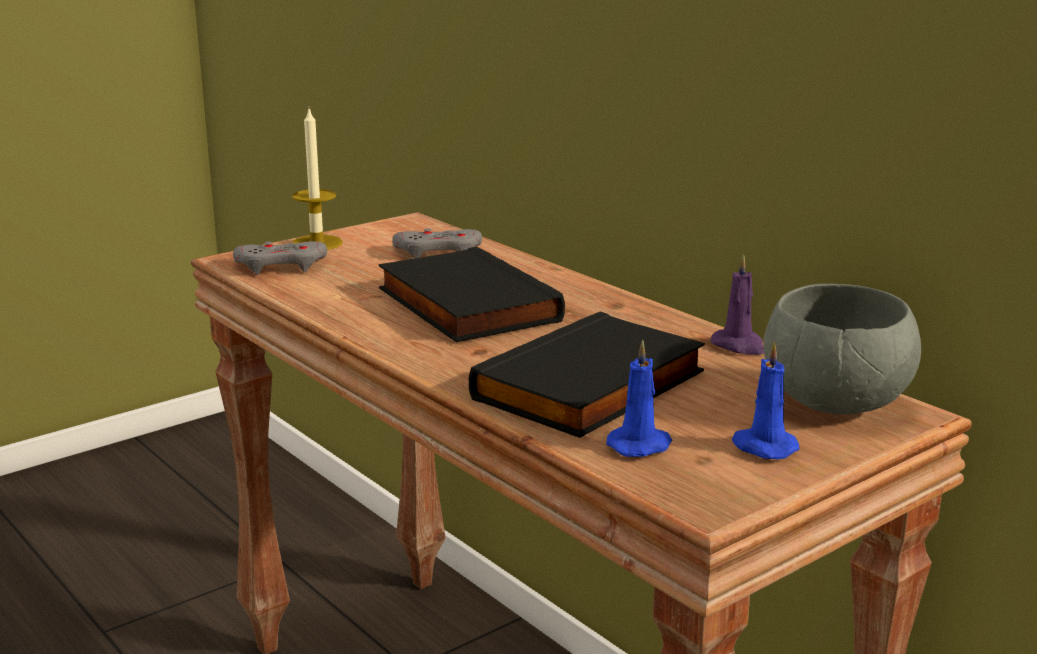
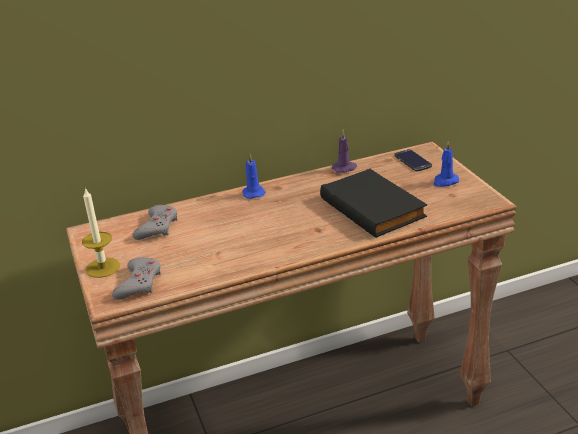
camera: 70 degrees left, 10 degrees up
black book [379,246,565,342] -> none
blue candle [606,340,672,457] -> blue candle moved to [243,154,266,199]
grey bowl [764,284,921,415] -> phone [394,149,432,171]

